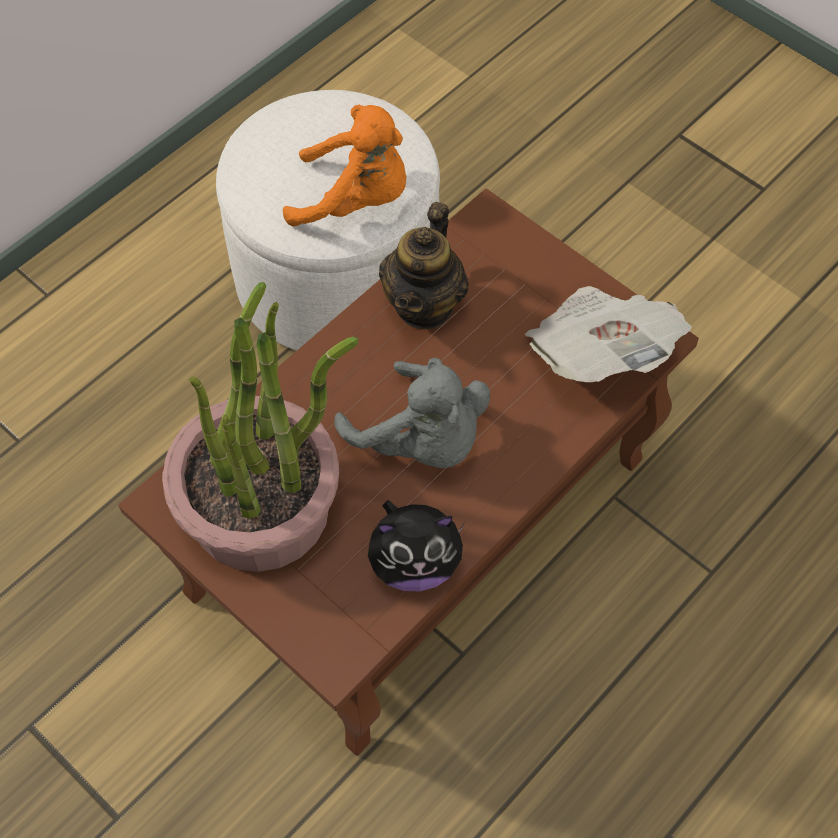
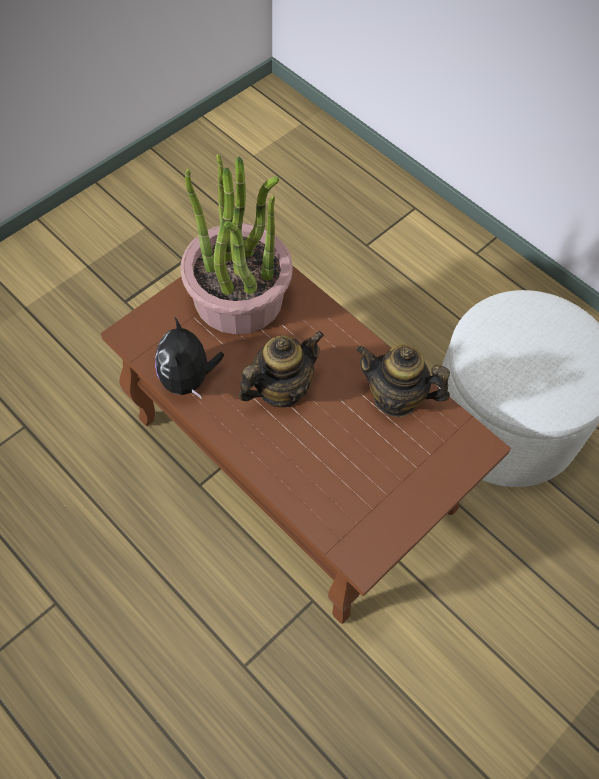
camera: 90 degrees right, 0 degrees up
orange plush toy [283,105,407,227] -> none
grey plush toy [334,358,490,468] -> teapot [238,331,324,407]
newspaper [525,286,692,382] -> none

